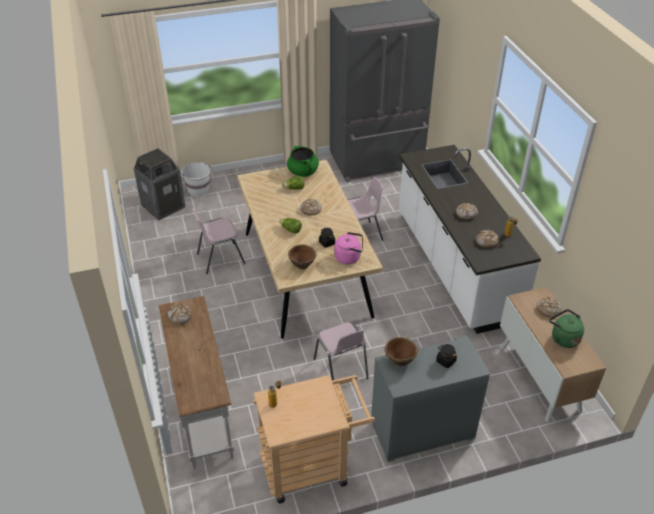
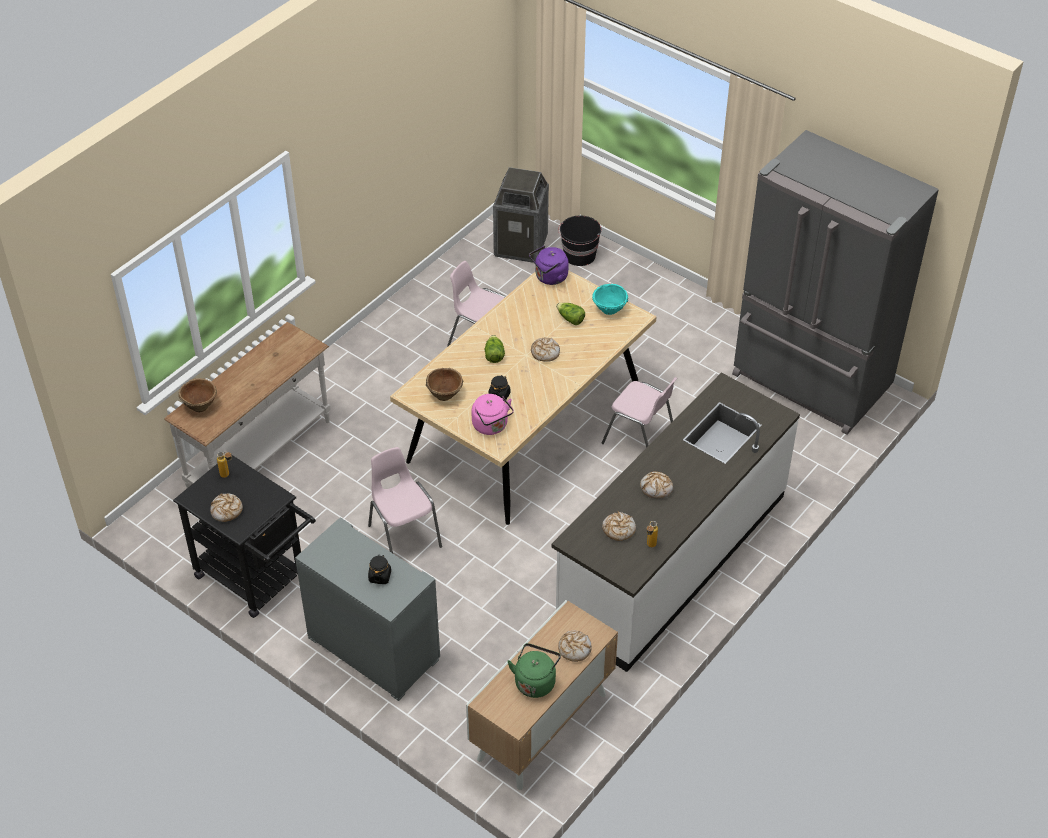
camera: 55 degrees right, 5 degrees up
bread [168,303,192,324] -> bread moved to [210,493,243,522]
white bucket [182,162,212,197] -> black bucket [558,215,601,266]
beige cart [253,375,375,503] -> black cart [173,455,316,618]
green cooking pot [287,146,319,177] -> turquoise bowl [592,284,628,315]
pink chair [314,322,369,380] -> pink chair turned 120 degrees clockwise [368,447,442,553]
brown bowl [384,337,418,366] -> brown bowl moved to [178,378,217,412]
none -> purple kettle [529,246,569,285]

